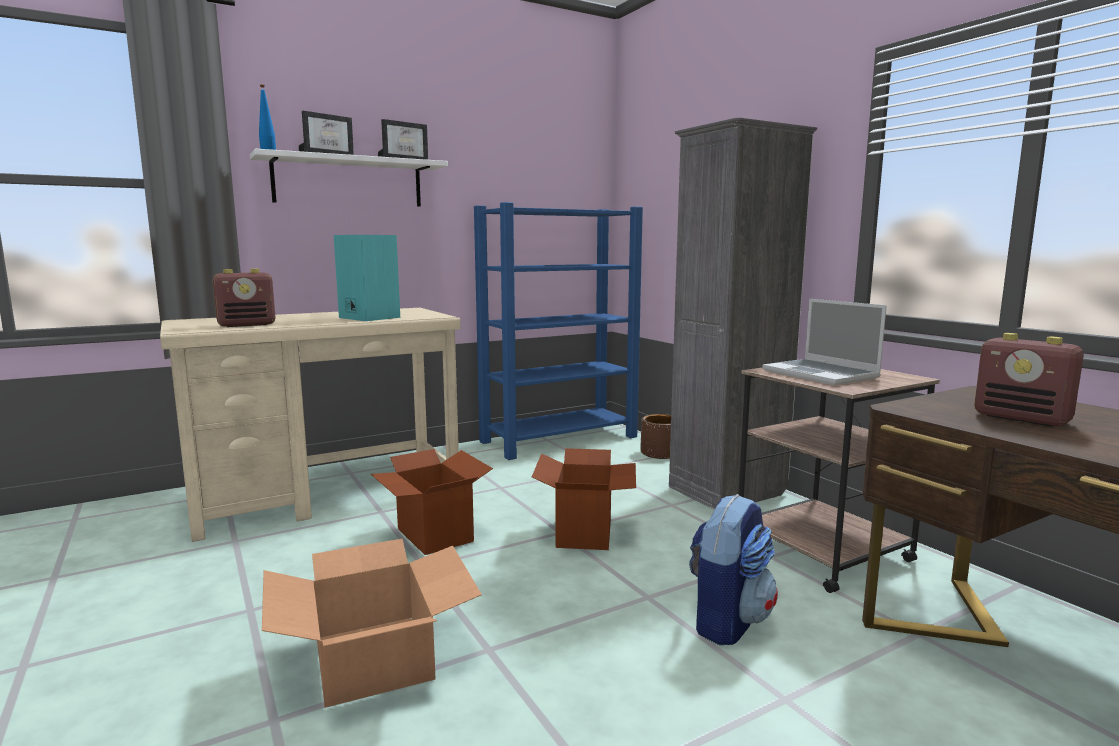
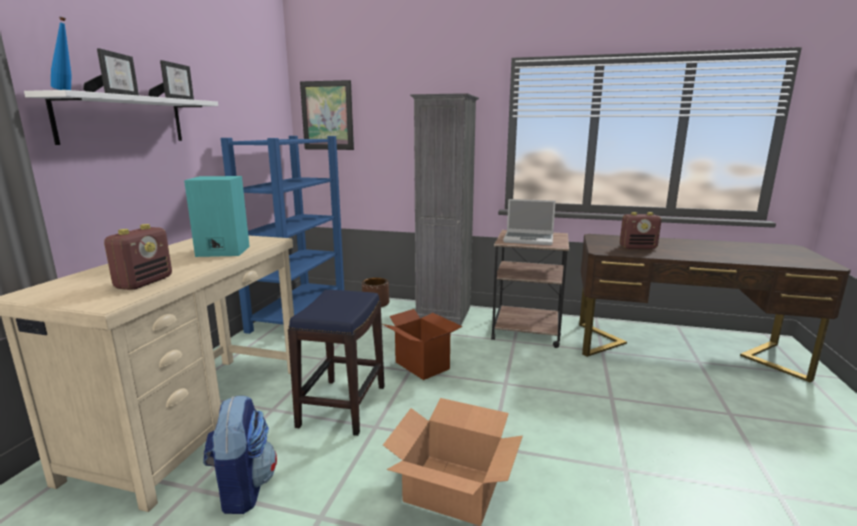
camera: 45 degrees left, 5 degrees up
cardboard box [371,449,493,555] -> stool [288,290,384,436]
backpack [689,494,778,645] -> backpack moved to [203,396,277,514]
none -> picture [300,80,354,150]

